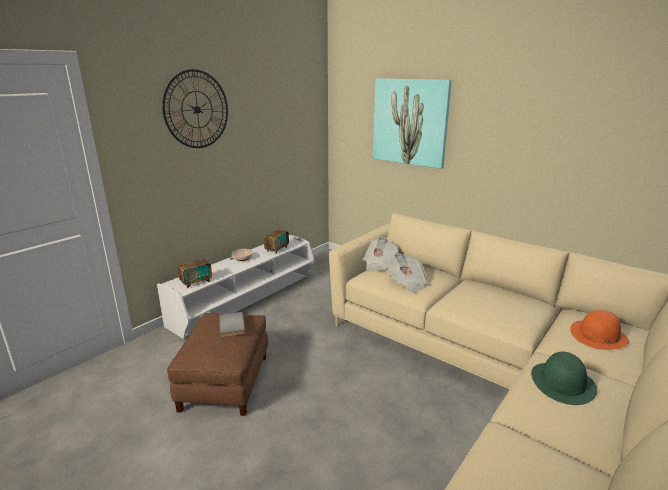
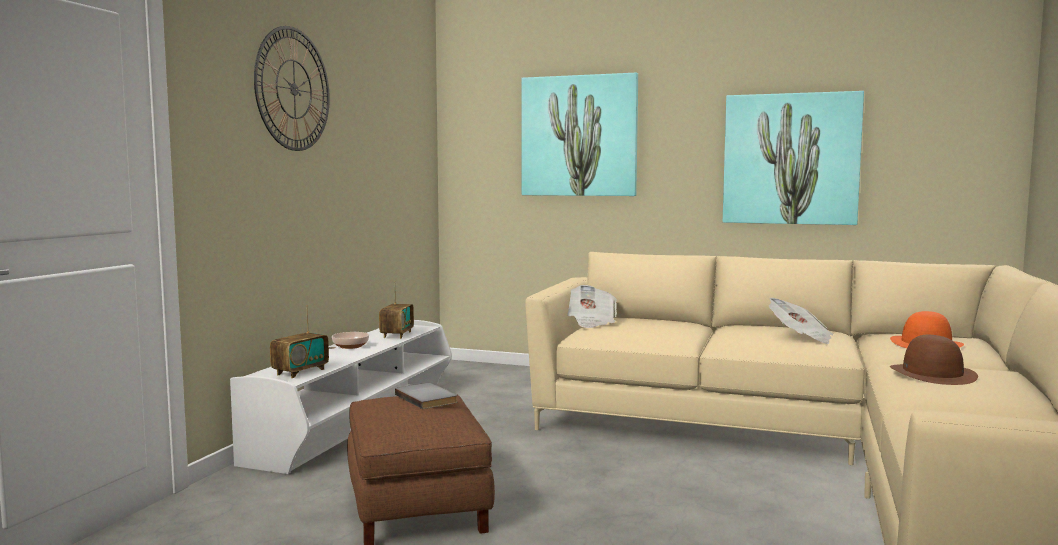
camera: 20 degrees left, 15 degrees down
newspaper [387,253,429,293] -> newspaper moved to [769,297,833,344]
green hat [531,352,597,405] -> brown hat [890,335,978,385]
none -> picture [723,91,864,225]

